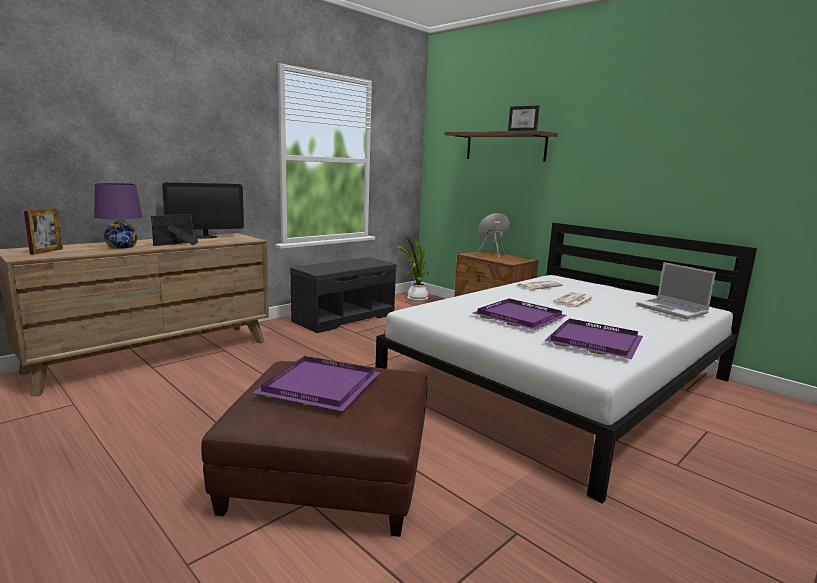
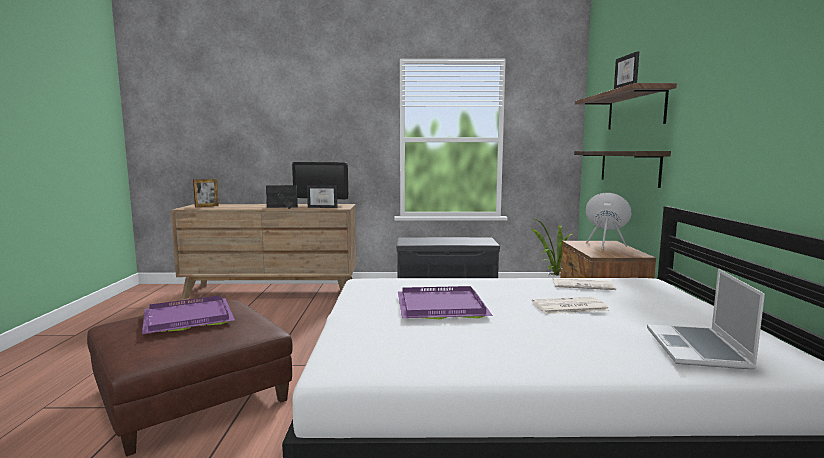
camera: 45 degrees right, 5 degrees down
purple table lamp [94,183,143,249] -> none
purple tray [544,318,643,359] -> none
none -> picture frame [307,185,337,208]
none -> shelf [574,151,671,188]

